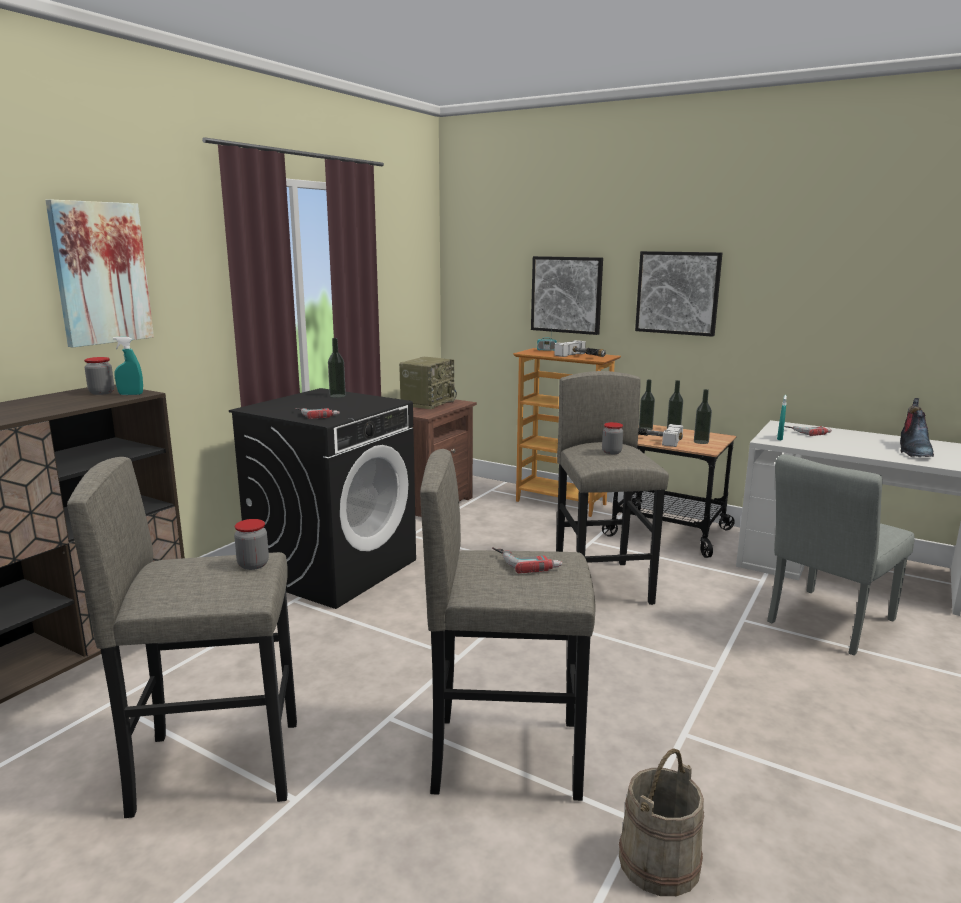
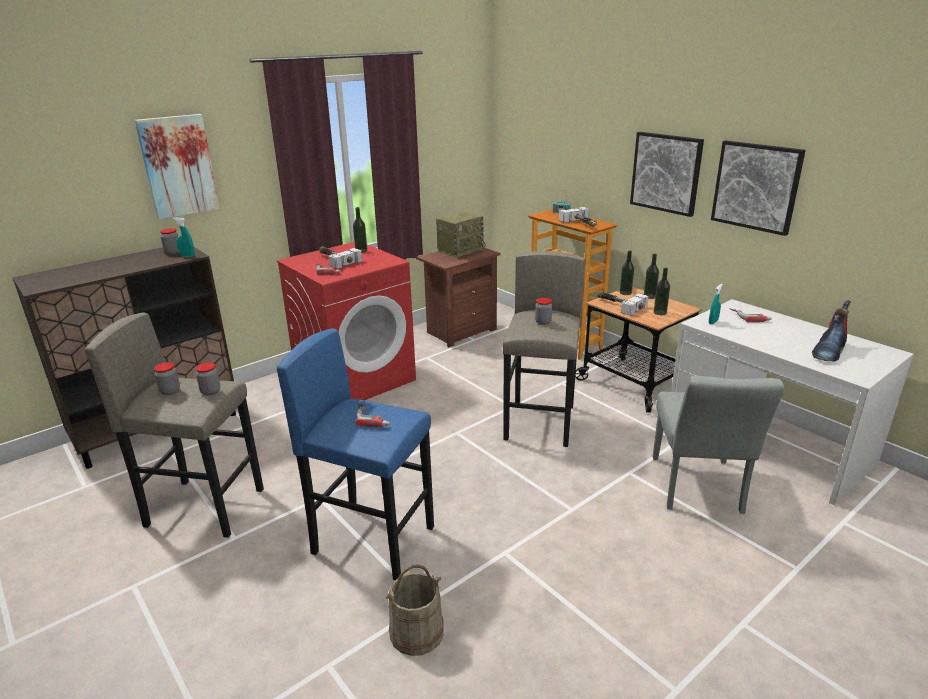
camera: 20 degrees right, 10 degrees up
black washing machine [229,388,416,609] -> red washing machine [276,242,416,400]
grey stool [420,449,595,801] -> blue stool [277,328,434,580]
picture [531,256,603,335] -> picture moved to [711,141,806,236]
grey chair [767,454,915,655] -> grey chair turned 60 degrees counterclockwise [653,376,784,514]
none -> jar [154,362,180,395]
none -> hammer [319,247,362,269]

